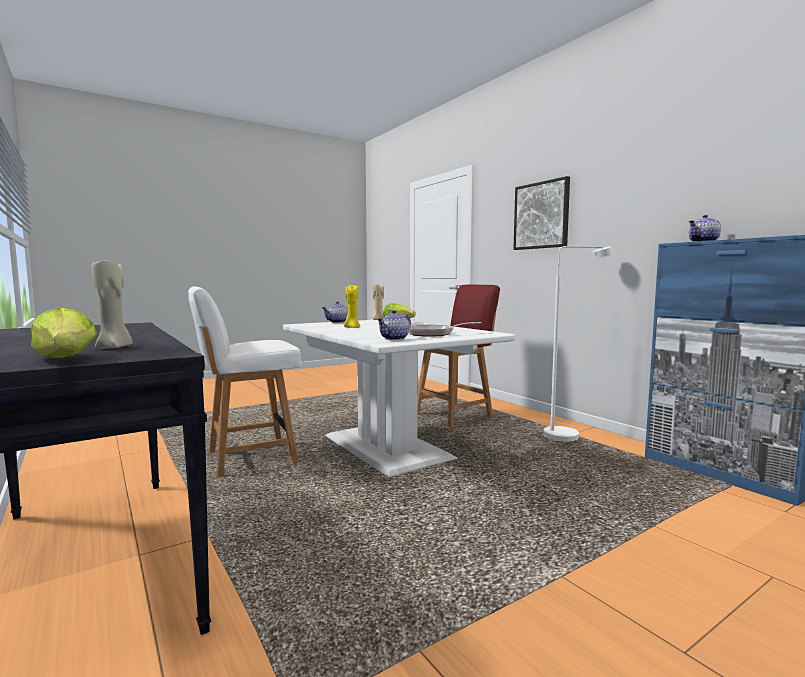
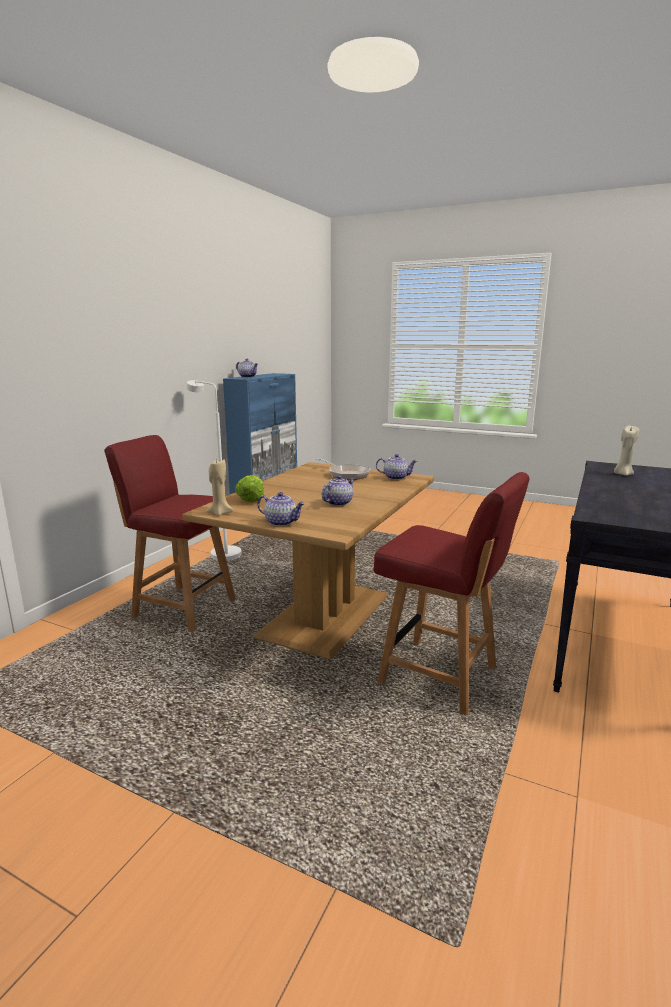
camera: 120 degrees left, 10 degrees up
lettuce [31,307,97,358] -> none
white chair [188,286,302,477] -> red chair [374,472,529,715]
white dining table [283,320,515,477] -> brown dining table [182,462,434,660]
yellow candle [344,285,360,328] -> teapot [322,475,354,506]
picture [513,176,570,250] -> none

